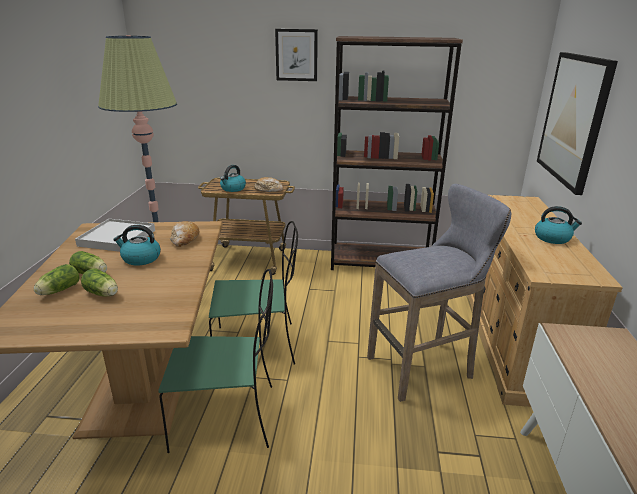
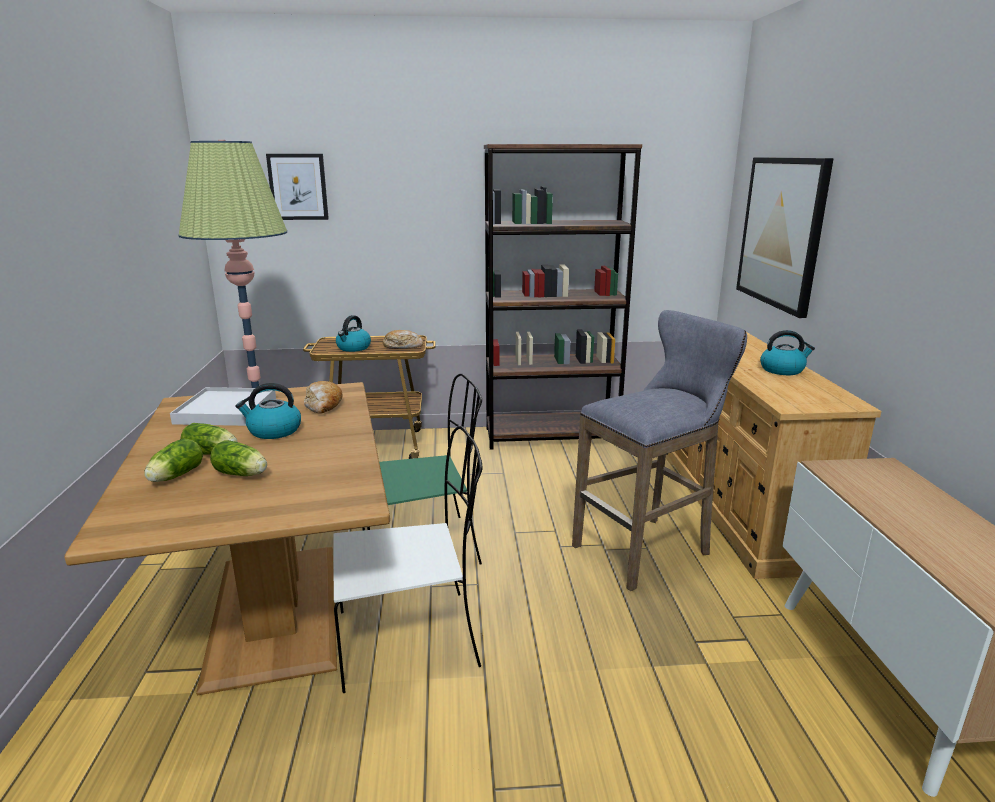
camera: 10 degrees left, 5 degrees down
green chair [158,269,273,453] -> white chair [333,426,483,693]
picture [275,29,318,81] -> picture moved to [266,154,329,220]

